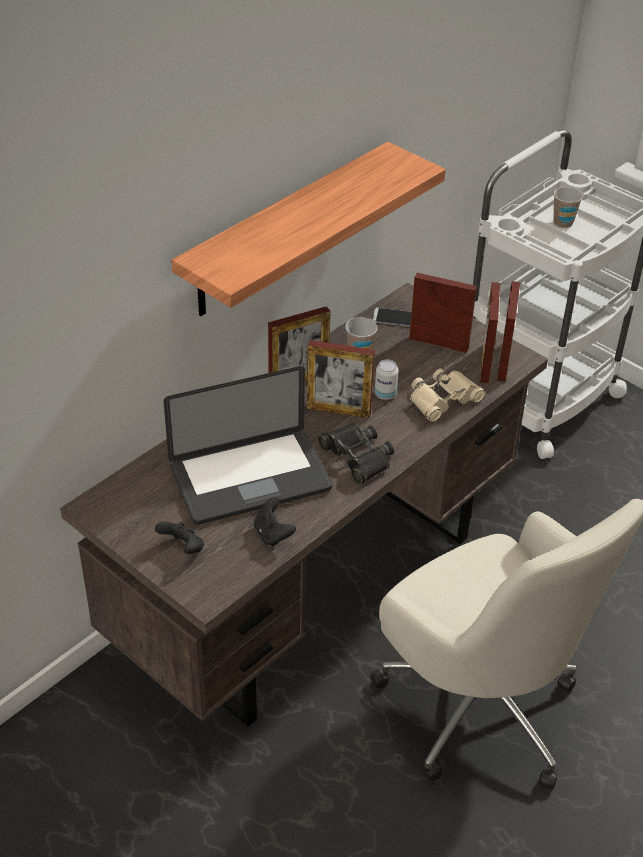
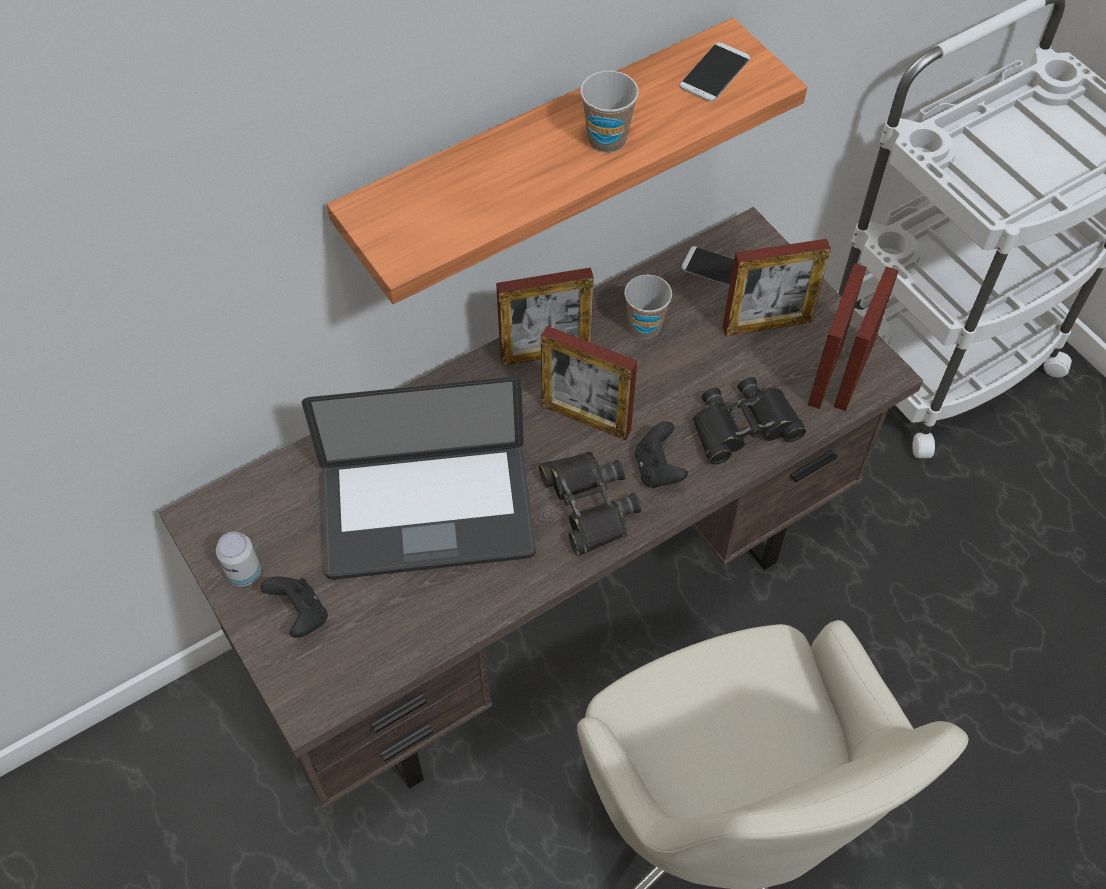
camera: 15 degrees right, 15 degrees up
black game controller [254,497,296,546] -> black game controller moved to [635,422,688,488]
can [375,360,399,400] -> can moved to [216,531,261,586]
picture frame [409,273,477,353] -> picture frame turned 135 degrees clockwise [723,239,831,336]
beige binoculars [410,369,485,422] -> black binoculars [693,377,806,465]
cup [553,187,583,228] -> cup moved to [580,71,639,153]
none -> phone [680,42,750,102]

